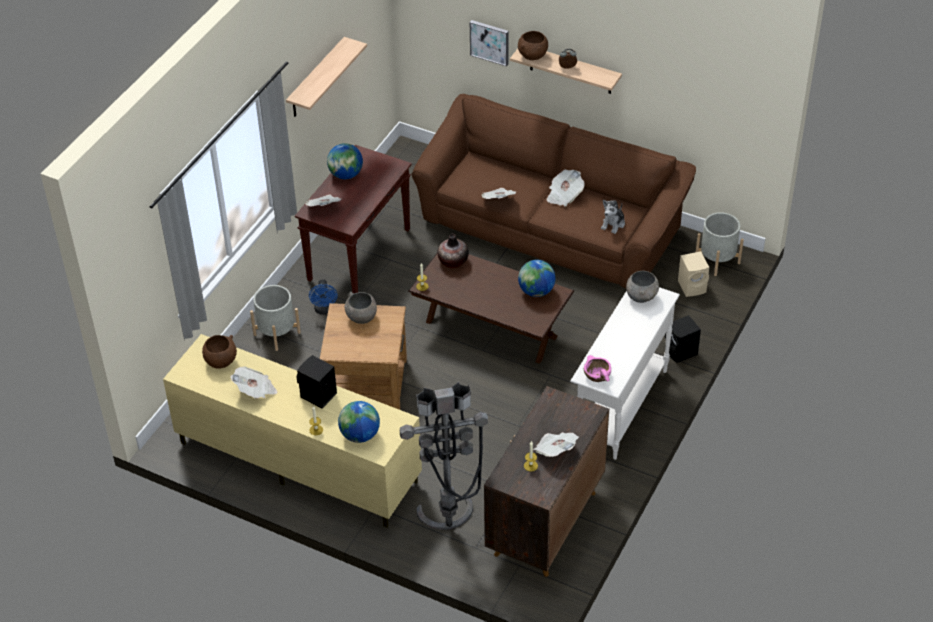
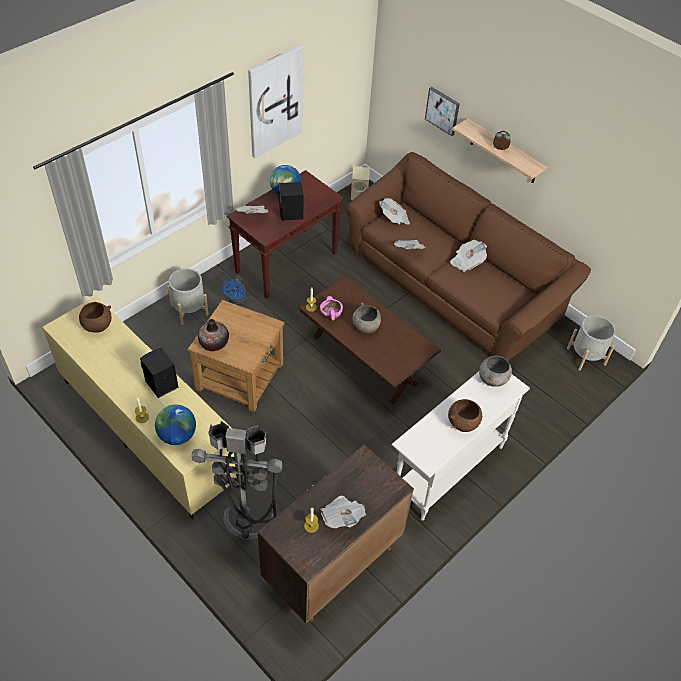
camera: 15 degrees right, 5 degrees up
newspaper [230,366,278,399] -> newspaper moved to [379,198,410,225]
shelf [286,37,367,117] -> picture [248,45,303,158]
grey bowl [345,292,377,324] -> grey bowl moved to [353,303,381,334]
vase [438,234,469,269] -> vase moved to [198,319,229,351]
brown bowl [518,31,548,60] -> brown bowl moved to [448,399,482,432]
globe [518,260,555,297] -> none
pink bowl [584,355,611,382] -> pink bowl moved to [320,296,343,321]
plush toy [601,200,625,234] -> none
black speaker [665,315,701,363] -> black speaker moved to [278,182,304,221]
beige speaker [678,251,709,297] -> beige speaker moved to [351,166,370,200]

